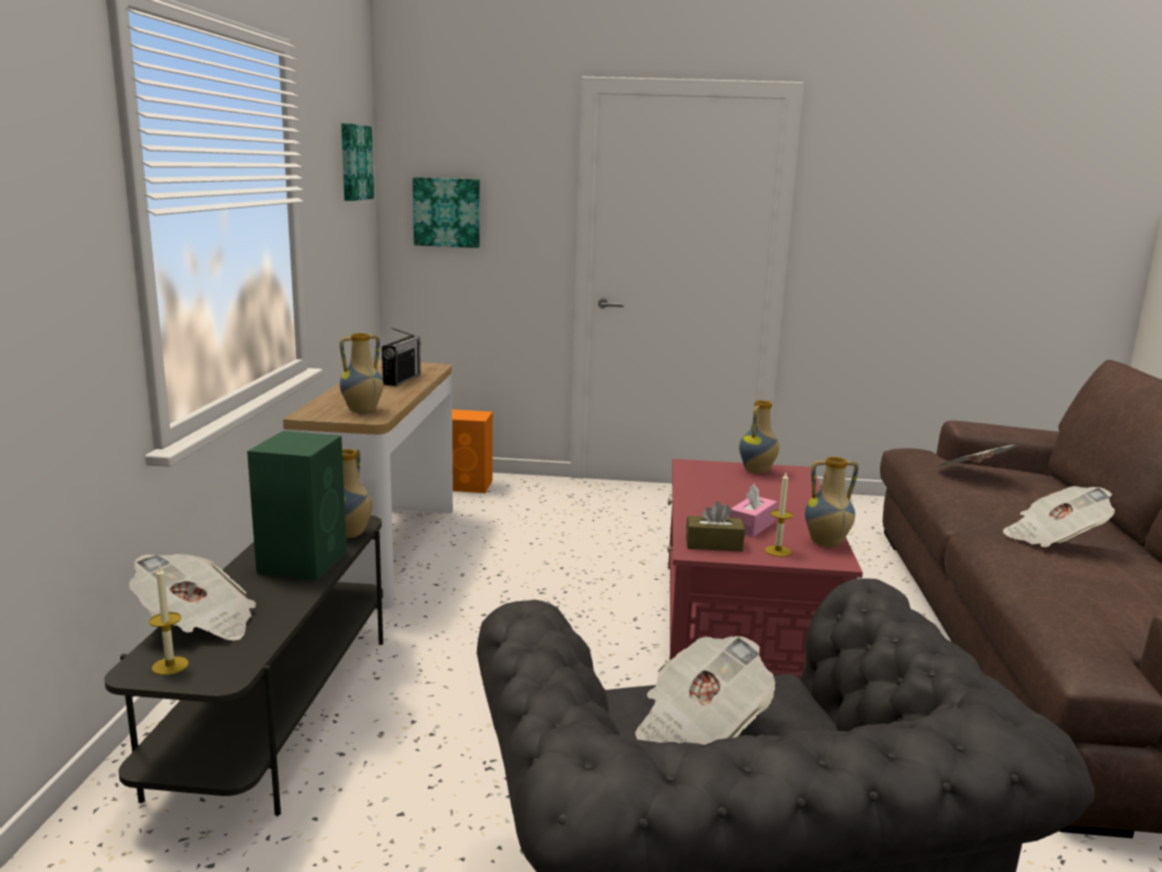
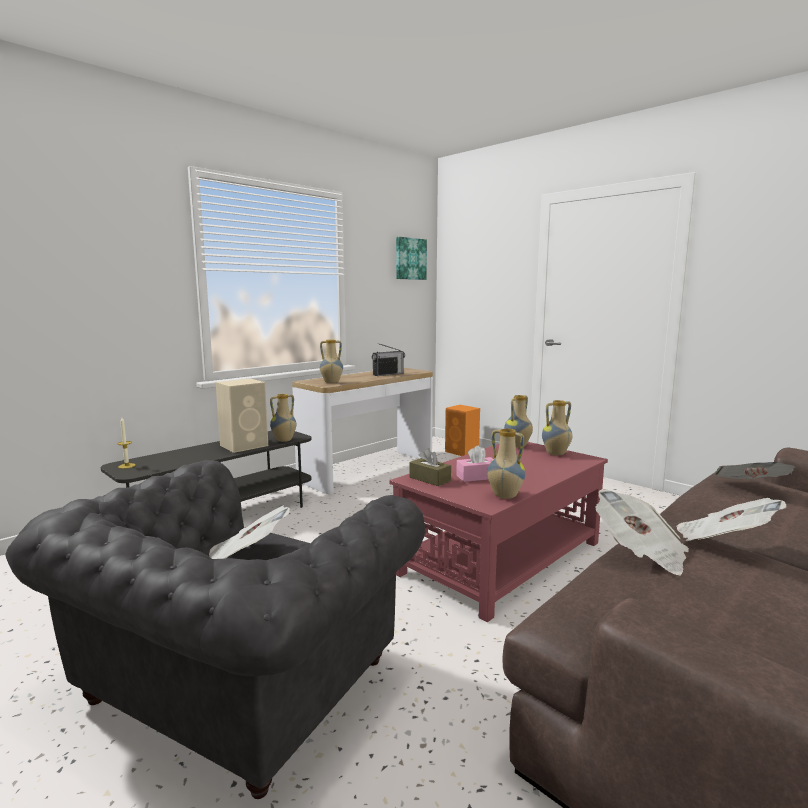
camera: 40 degrees right, 5 degrees down
newspaper [129,554,256,640] -> newspaper moved to [596,489,689,576]
green speaker [247,431,347,580] -> beige speaker [216,379,268,453]
picture [413,177,480,248] -> none
candle [765,473,793,557] -> none
none -> vase [504,395,533,448]

